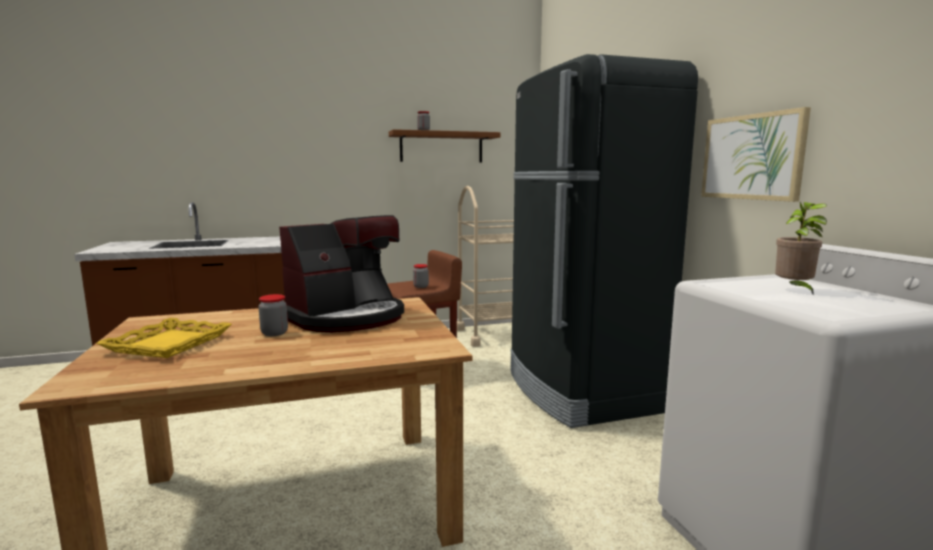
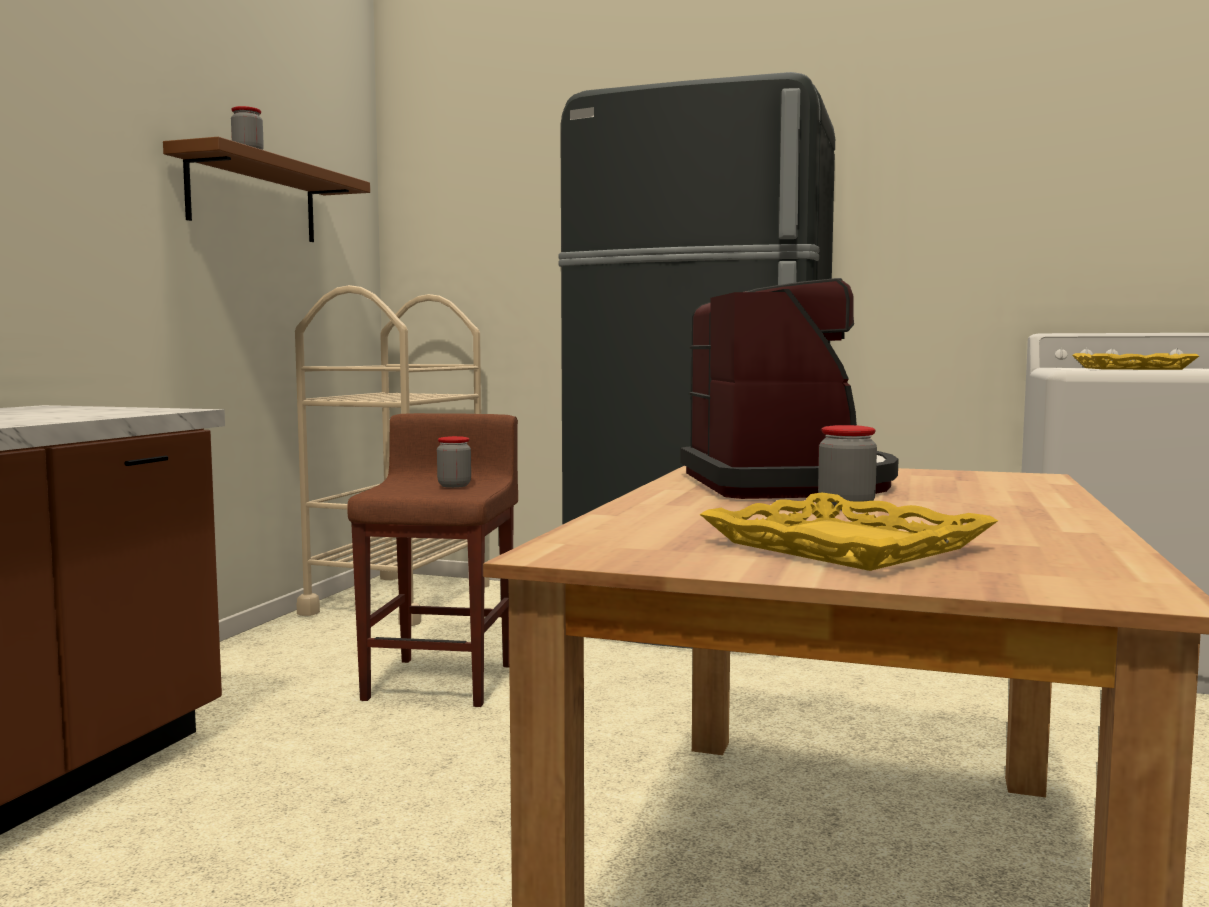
camera: 55 degrees left, 5 degrees down
picture [701,107,811,202] -> none
potted plant [775,202,827,294] -> yellow tray [1072,353,1199,370]

